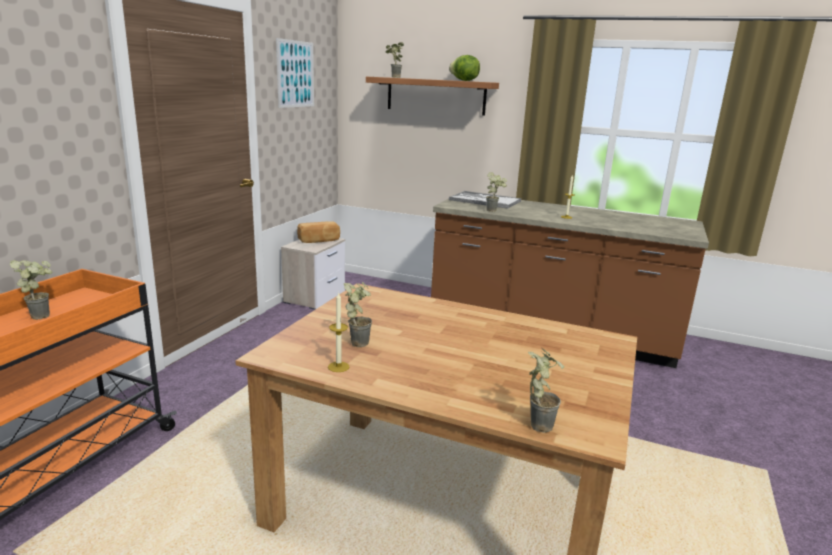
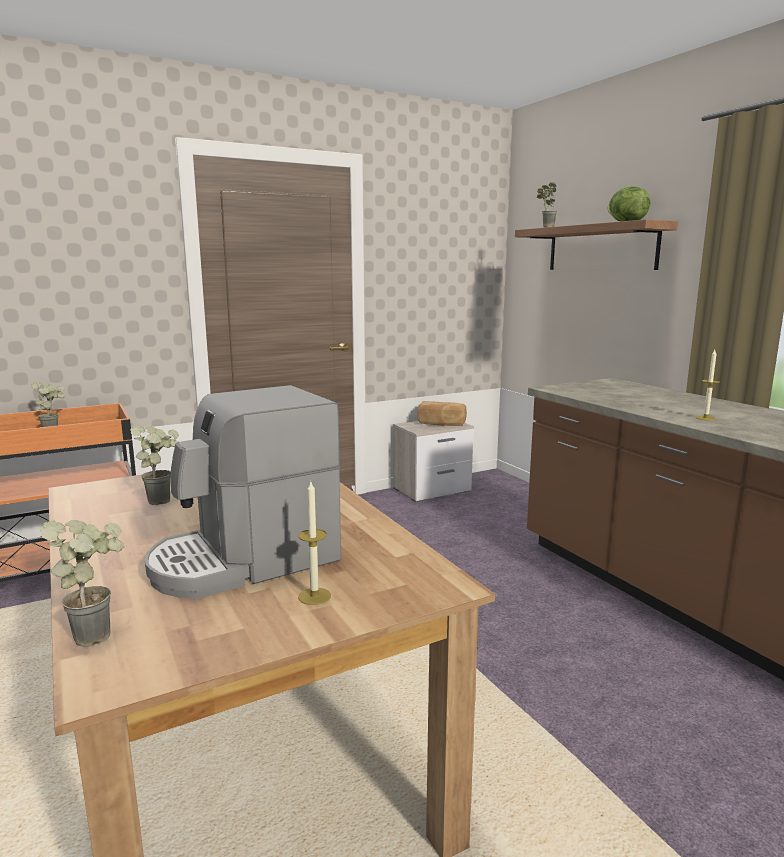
camera: 40 degrees right, 5 degrees down
picture [276,38,314,108] -> none
candle [328,292,350,372] -> candle moved to [298,482,331,605]
tray [449,191,521,209] -> none
potted plant [486,172,507,212] -> none
none -> coffee machine [145,385,341,599]

